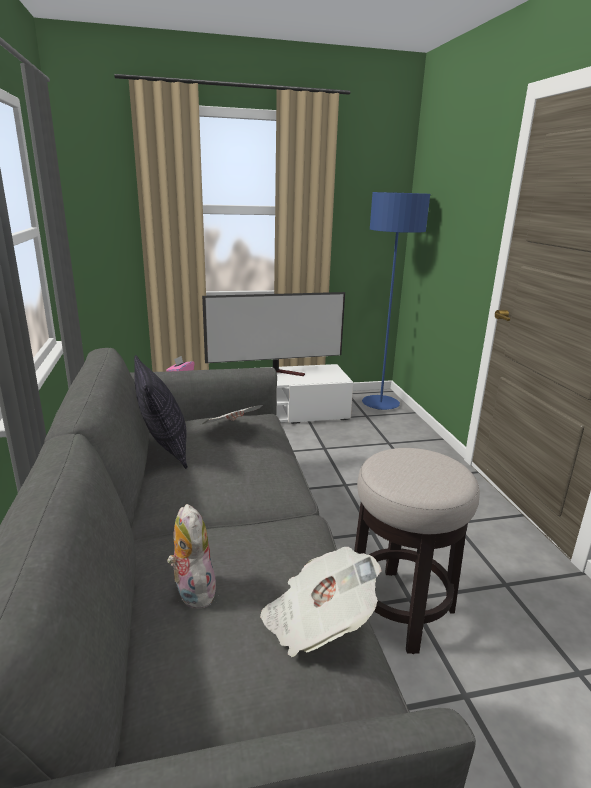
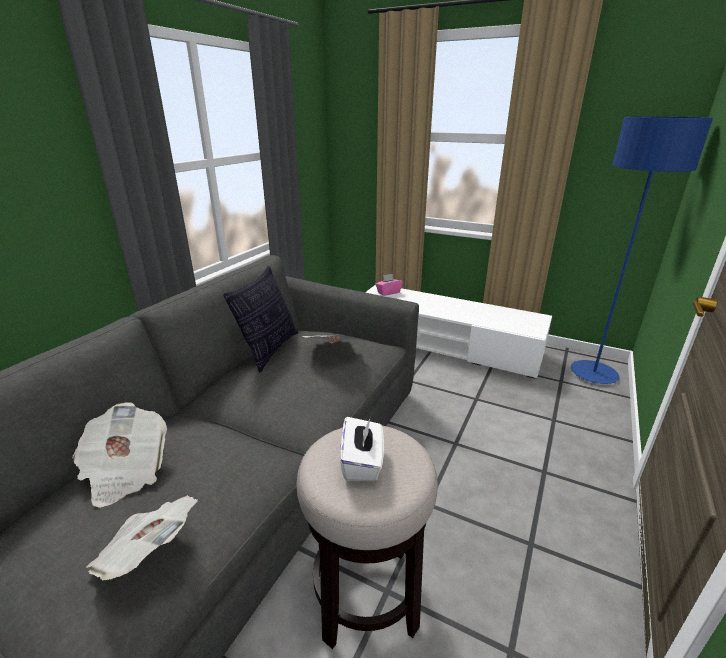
camera: 40 degrees right, 5 degrees up
plush toy [167,504,216,608] -> newspaper [73,403,167,508]
television [202,292,345,376] -> none
none -> white tissue box [340,417,384,481]

